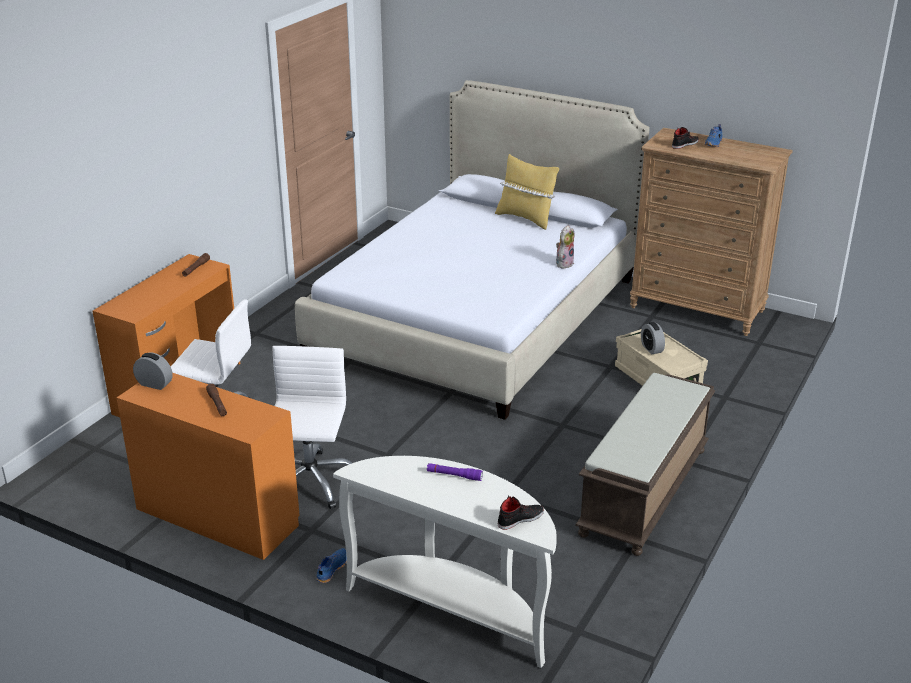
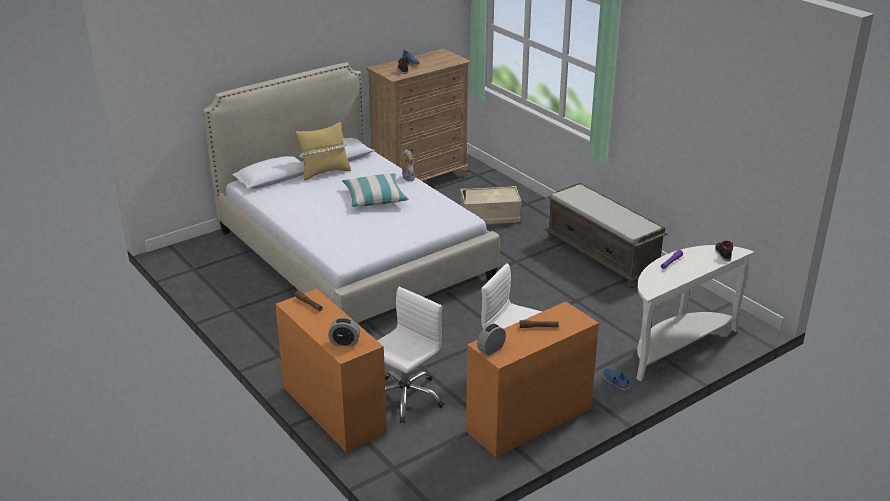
camera: 65 degrees left, 0 degrees up
alarm clock [641,322,665,355] -> alarm clock moved to [328,318,360,347]
none -> pillow [342,173,409,206]

